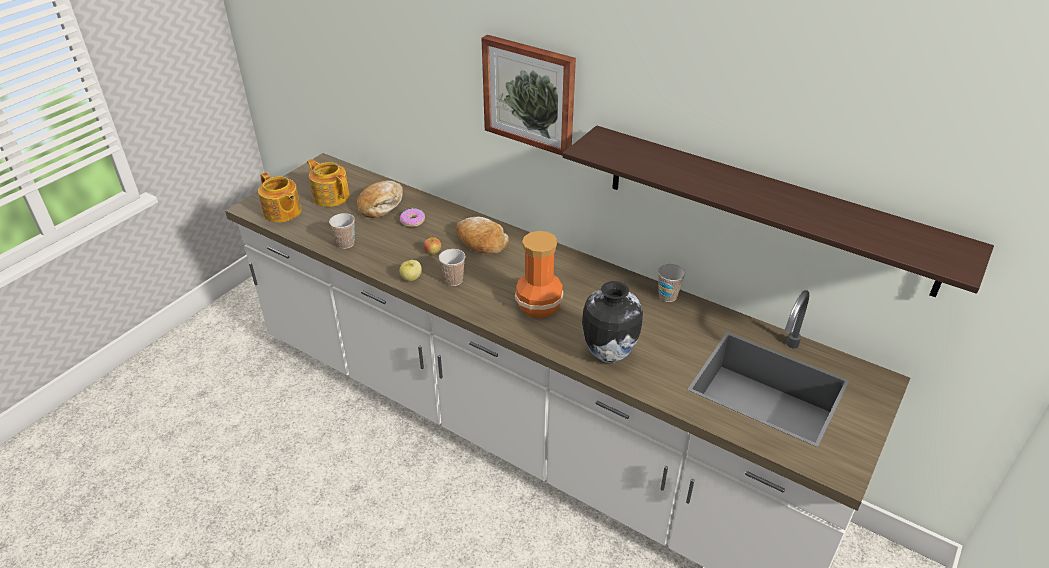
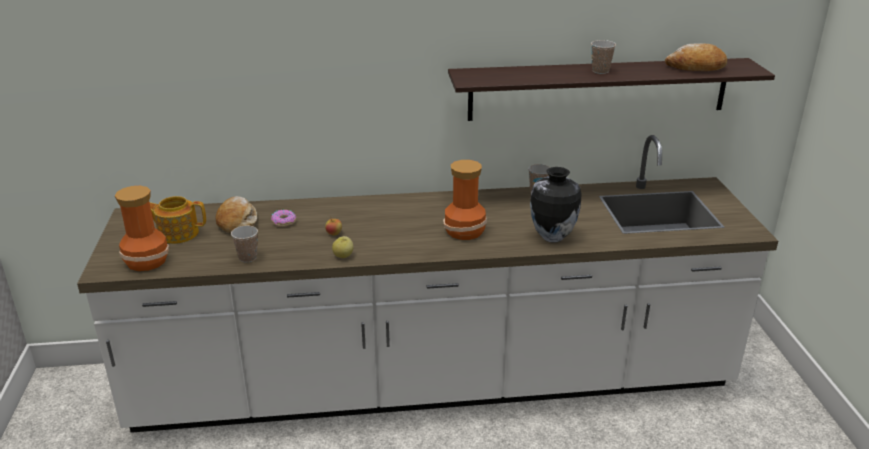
camera: 40 degrees left, 10 degrees down
teapot [258,172,302,222] -> vase [115,186,169,271]
cup [439,249,466,286] -> cup moved to [591,40,616,74]
bread [457,217,509,254] -> bread moved to [665,44,727,71]
picture [481,35,576,156] -> none

